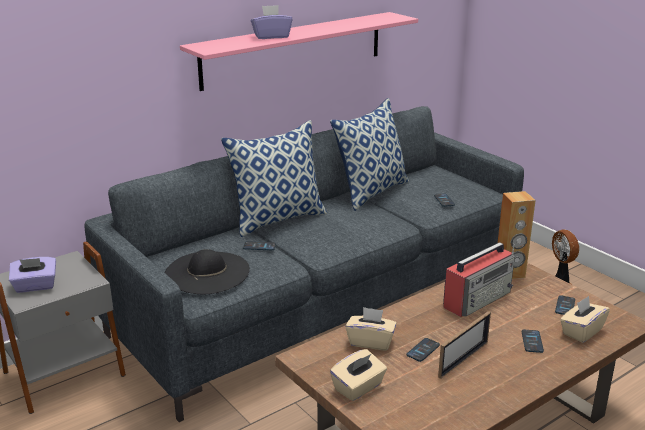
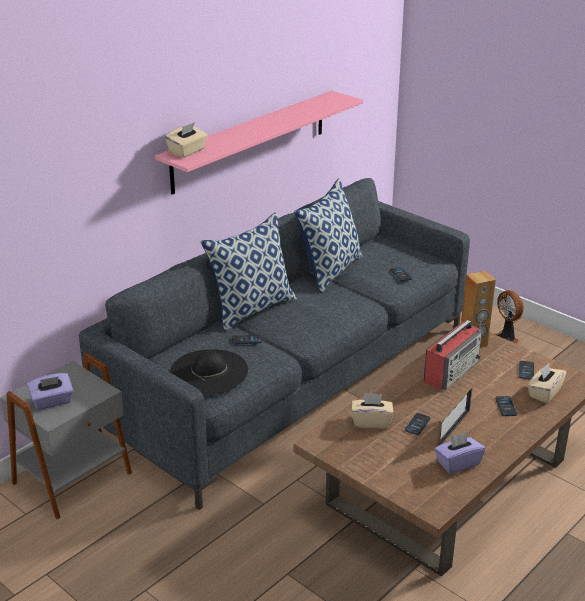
camera: 10 degrees left, 5 degrees up
purple tissue box [251,5,293,39] -> purple tissue box moved to [435,432,485,474]
beige tissue box [330,349,387,401] -> beige tissue box moved to [165,122,208,158]

